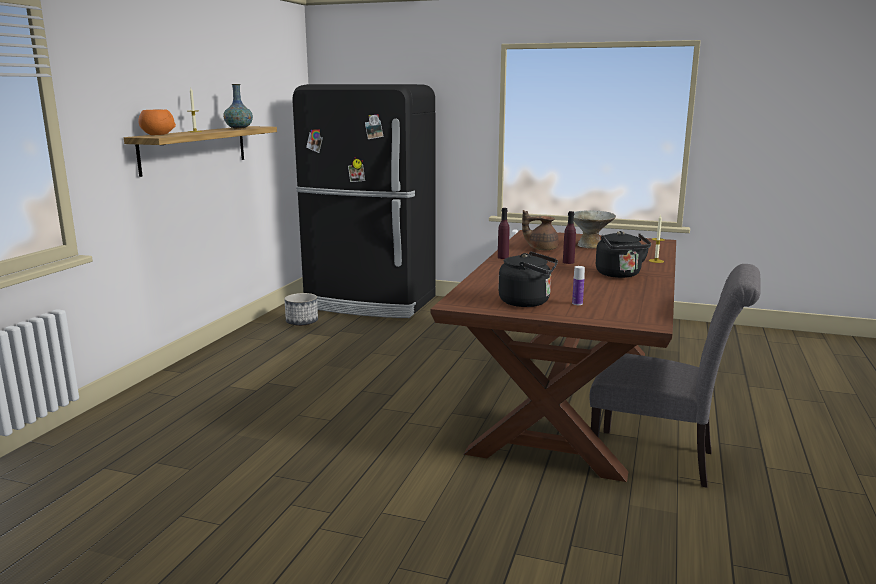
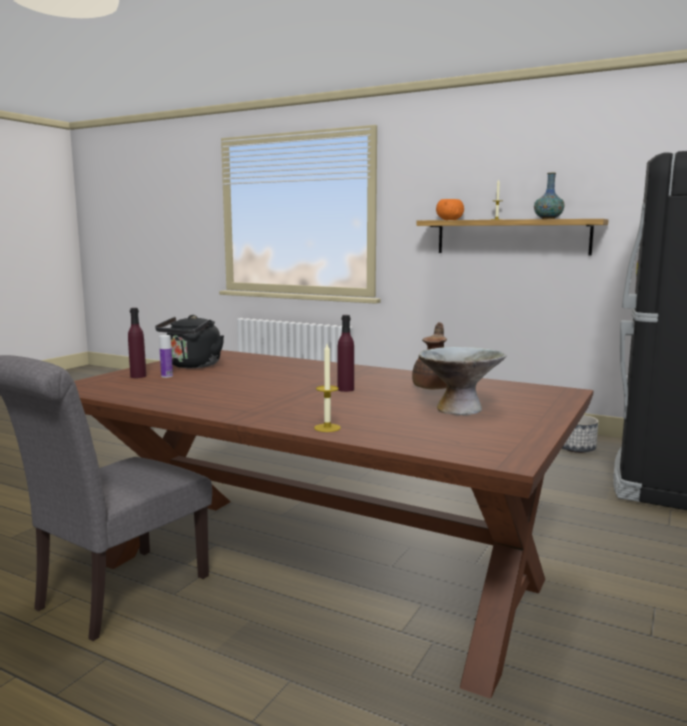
camera: 100 degrees right, 5 degrees down
purple bottle [498,208,510,259] -> purple bottle moved to [128,308,146,378]
black kettle [596,231,651,278] -> none

